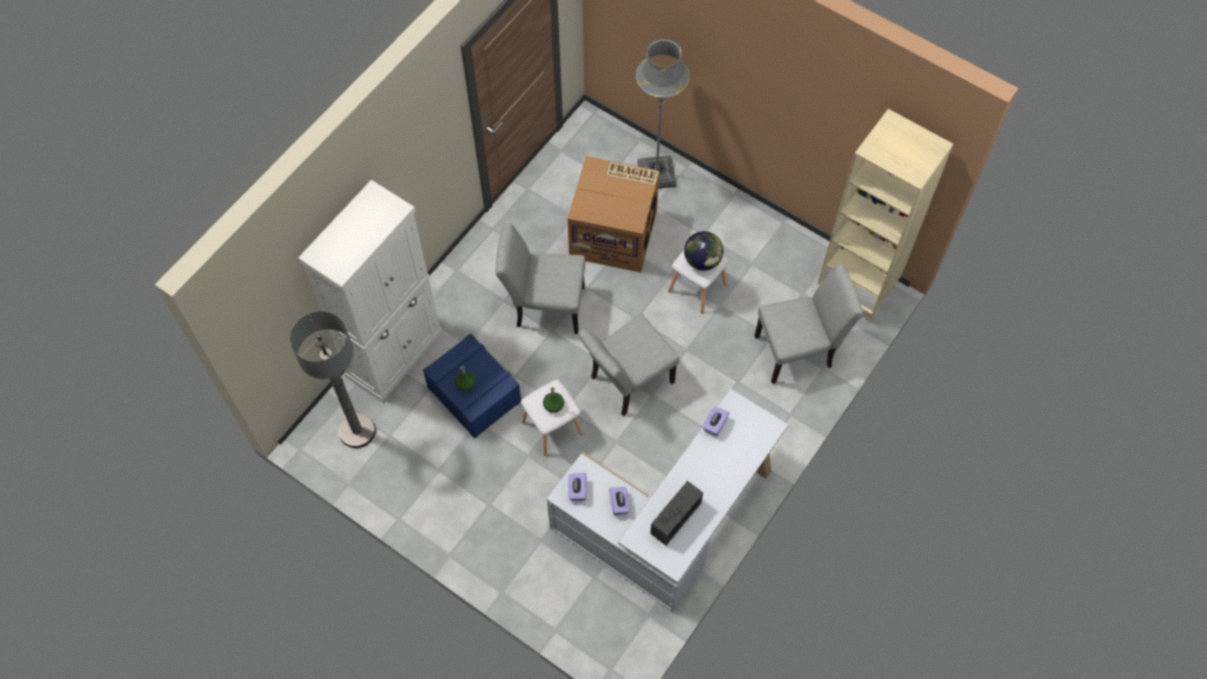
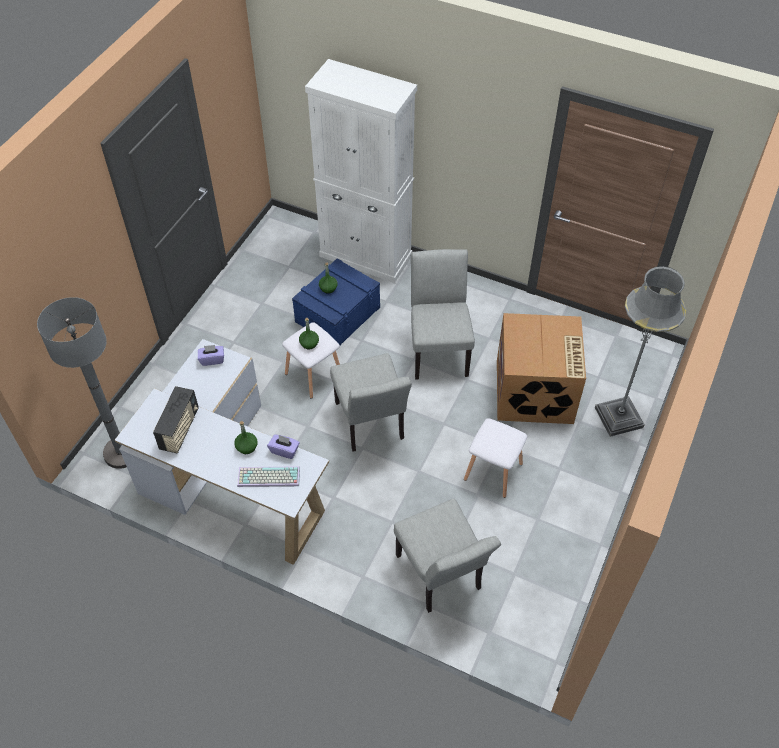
camera: 80 degrees right, 10 degrees down
grey floor lamp [290,311,376,448] -> grey floor lamp moved to [37,297,127,469]
grey chair [578,314,679,416] -> grey chair turned 150 degrees counterclockwise [330,353,412,452]
purple tissue box [609,487,630,515] -> none
radio [650,481,703,545] -> radio turned 75 degrees clockwise [153,386,199,454]
globe [684,231,723,271] -> none
beige bookcase [818,109,953,322] -> none
none -> green bottle [234,421,258,454]
none -> keyboard [237,466,300,487]

